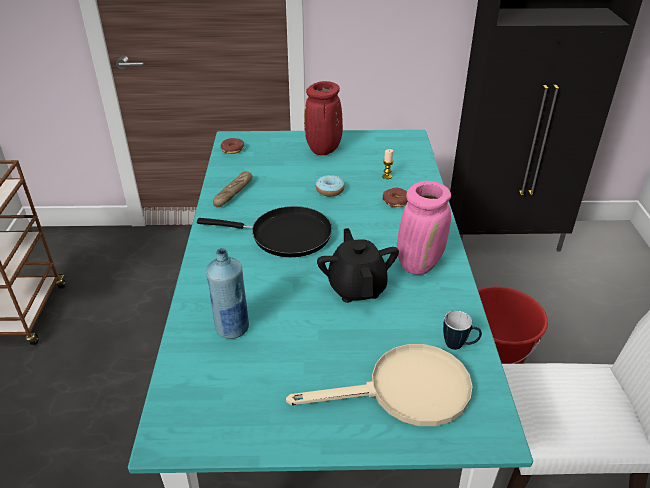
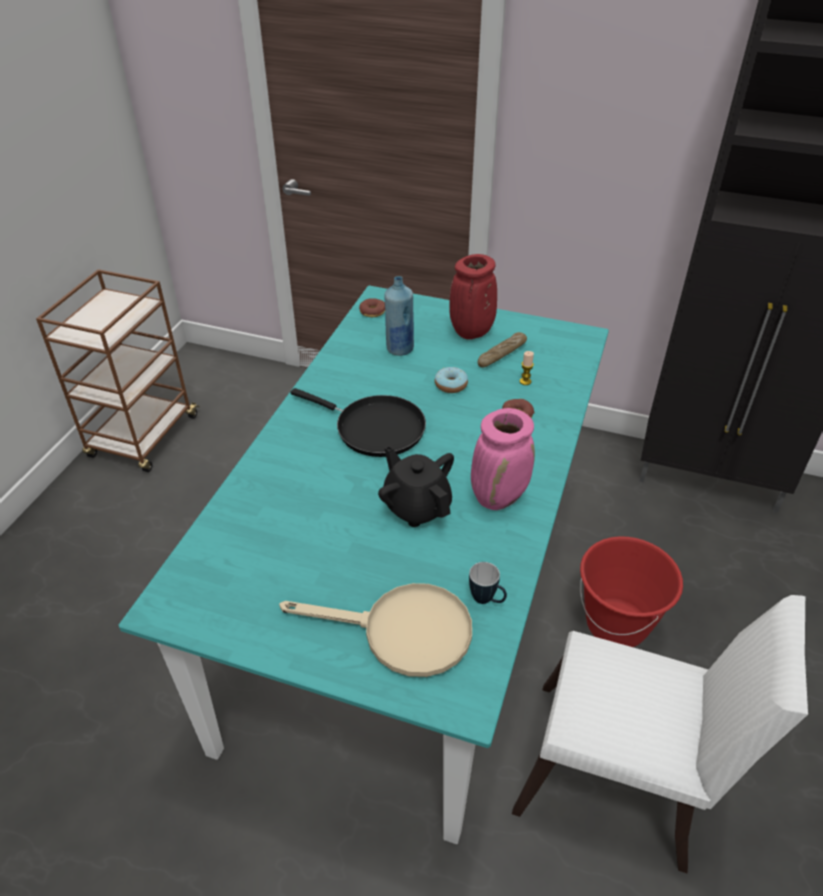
camera: 20 degrees right, 5 degrees up
blue bottle [206,248,249,339] -> blue bottle moved to [384,276,414,356]
bread [213,171,252,207] -> bread moved to [477,332,527,368]
black teapot [317,228,399,303] -> black teapot turned 45 degrees counterclockwise [378,446,454,527]

